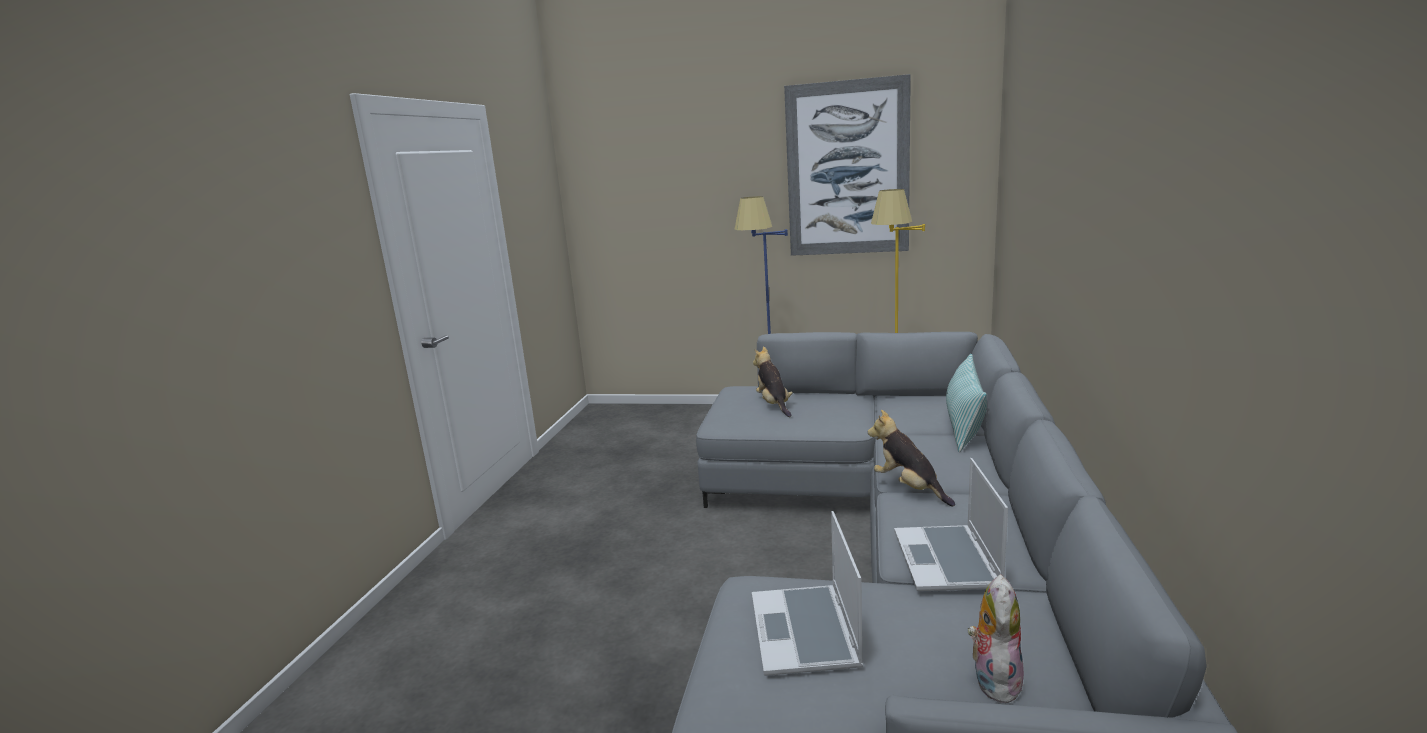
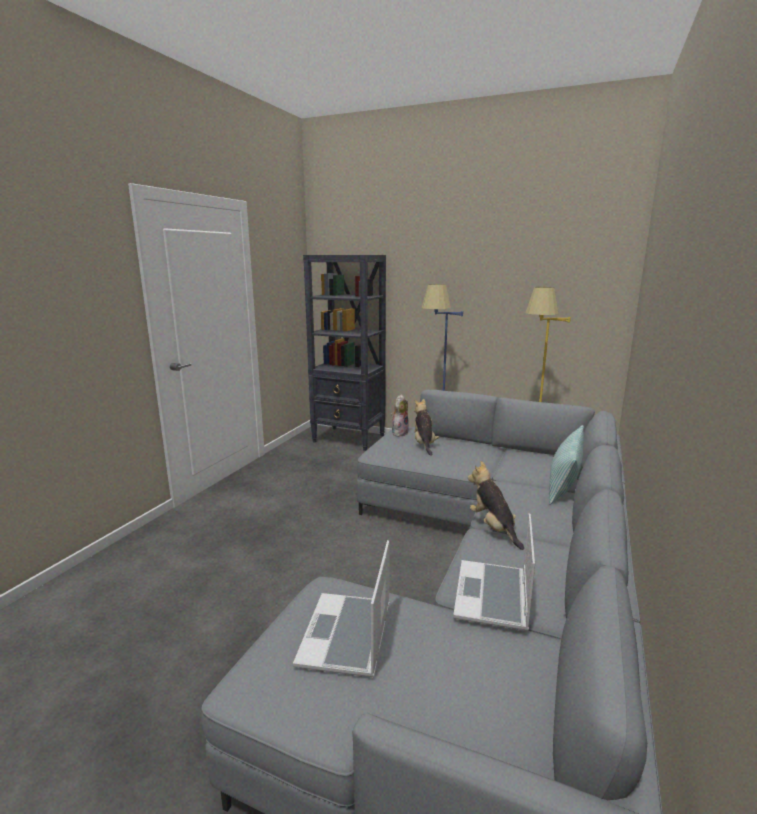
camera: 10 degrees right, 0 degrees up
picture [784,74,911,256] -> none
plush toy [968,574,1024,704] -> plush toy moved to [391,394,409,437]
none -> black bookcase [303,255,386,451]

